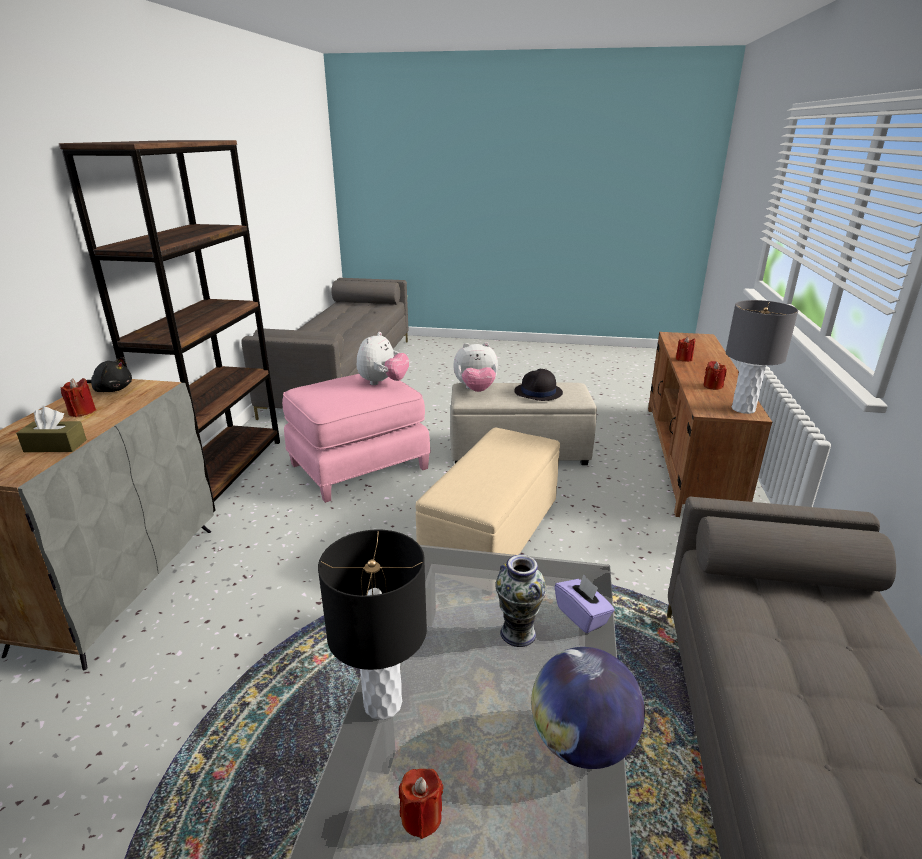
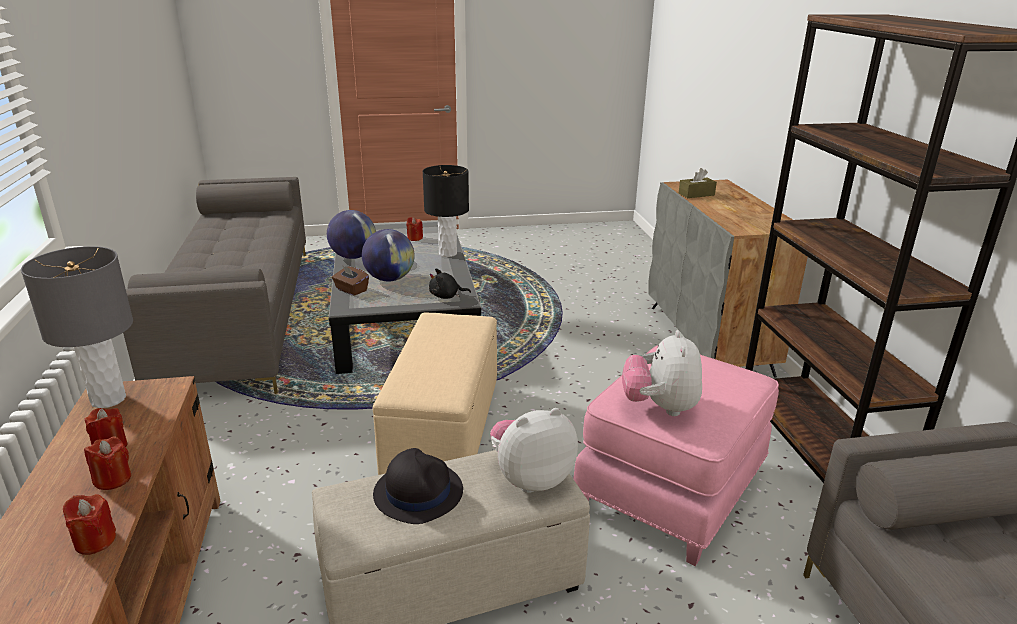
camera: 160 degrees right, 0 degrees up
red candle [61,378,96,417] -> red candle moved to [84,436,131,490]
black plush toy [86,357,132,392] -> black plush toy moved to [429,268,471,299]
vase [495,555,546,647] -> globe [362,229,415,281]
purple tissue box [554,574,615,633] -> brown tissue box [332,265,369,296]

